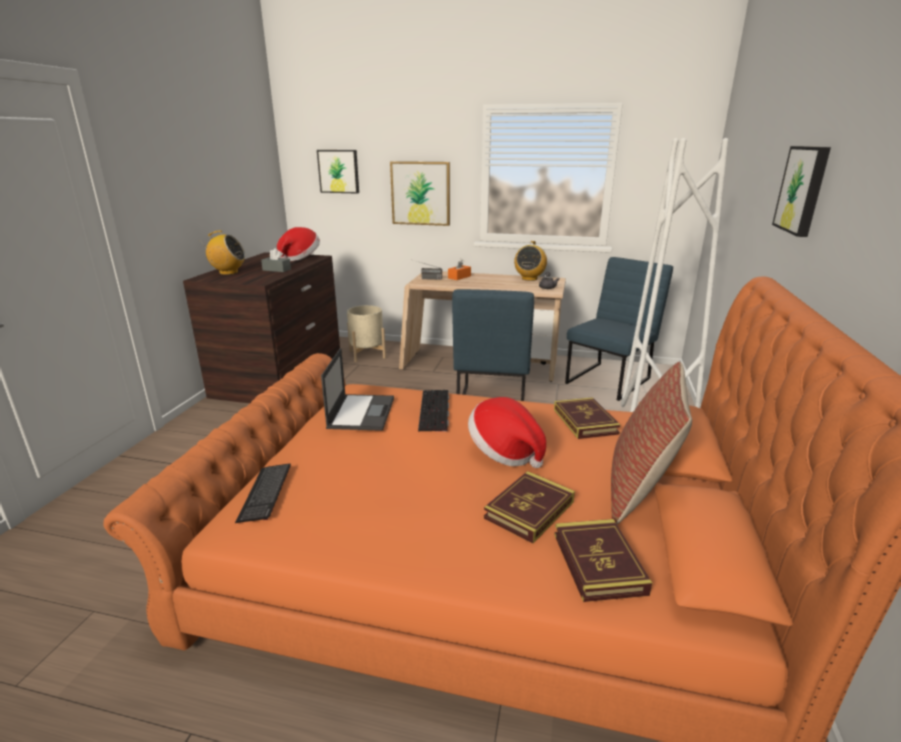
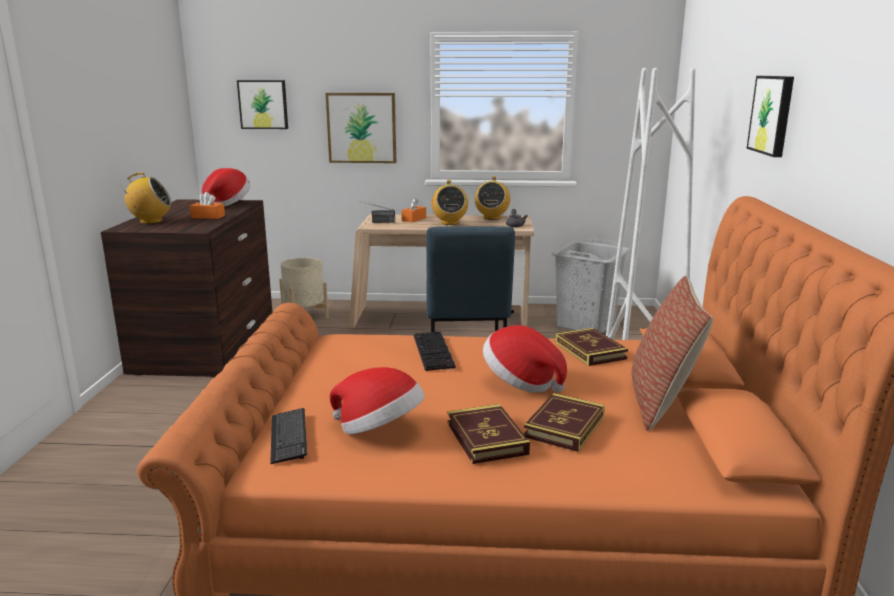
camera: 10 degrees left, 5 degrees down
grey tissue box [261,248,291,272] -> orange tissue box [190,192,225,219]
laptop [321,348,394,431] -> none
book [554,519,652,602] -> book moved to [448,404,530,464]
blue chair [565,257,673,401] -> grey laundry basket [551,238,631,333]
none -> hat [330,367,424,434]
none -> radio [431,180,468,225]

